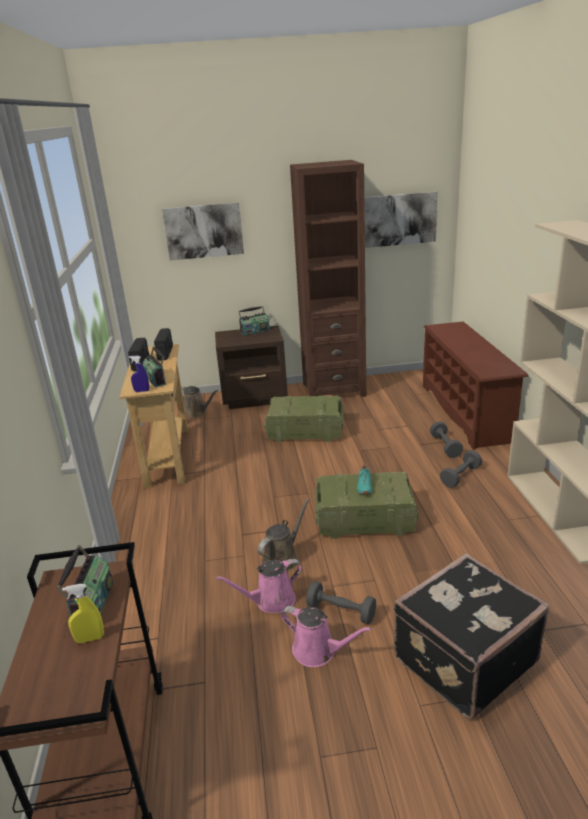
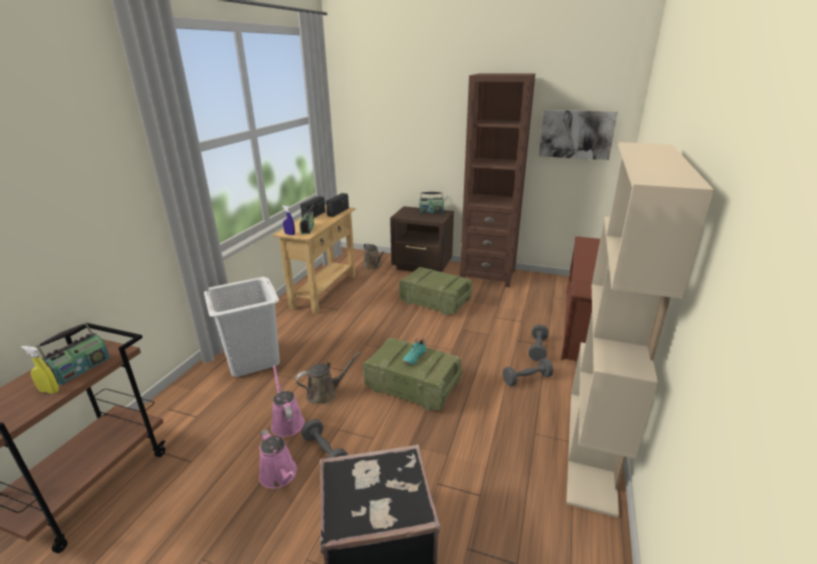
camera: 25 degrees right, 0 degrees up
picture [162,202,244,260] -> none
pink watering can [216,559,302,613] -> pink watering can turned 60 degrees clockwise [271,365,305,437]
none -> white laundry basket [204,277,280,377]

